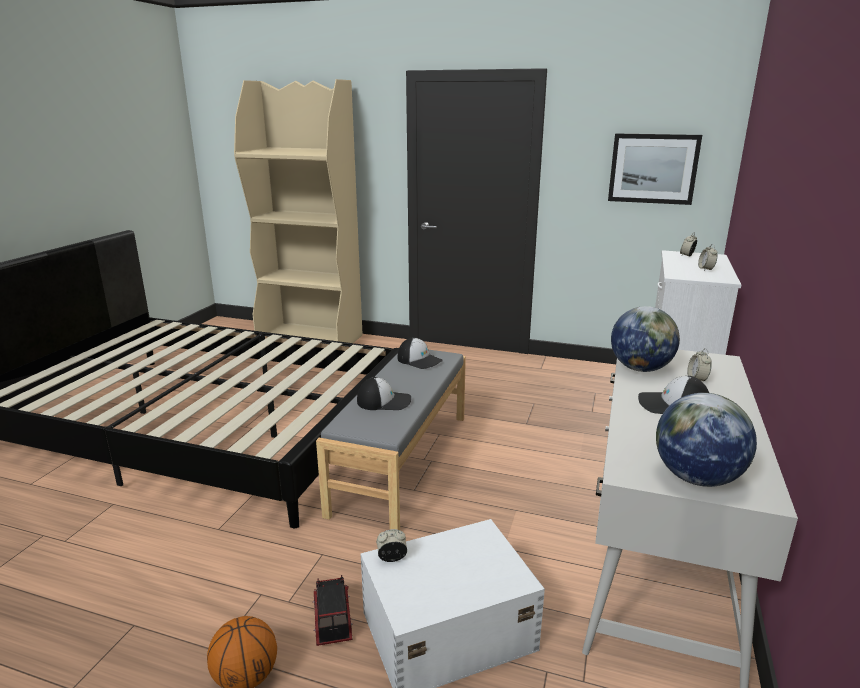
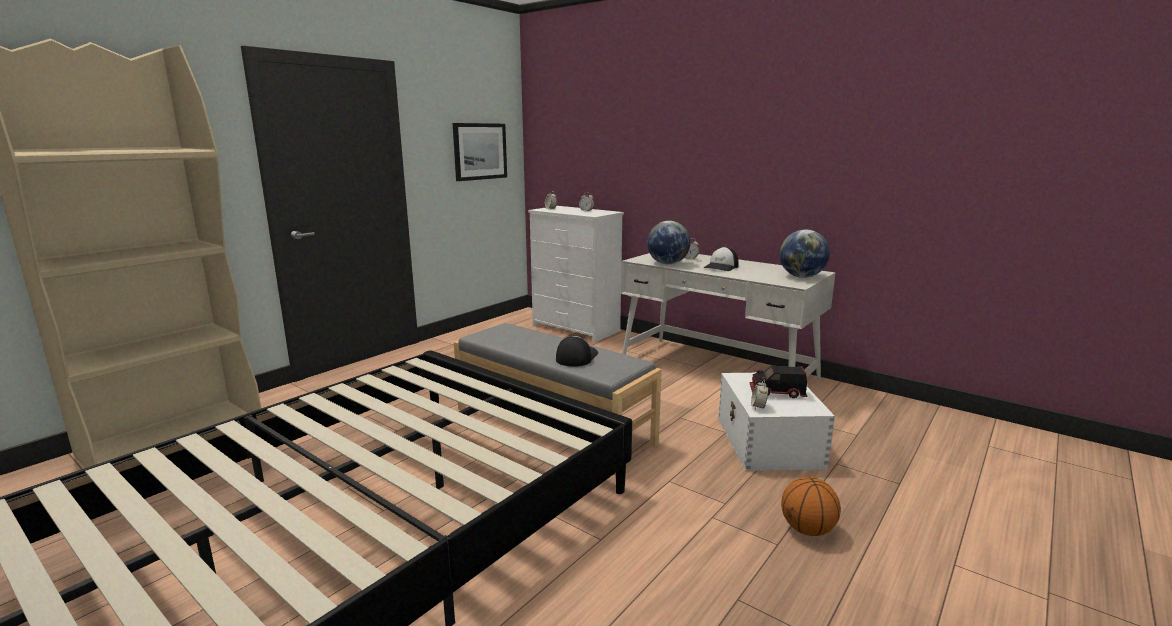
camera: 70 degrees left, 5 degrees down
toy truck [313,575,353,646] -> toy truck moved to [749,366,807,398]
cap [398,337,443,369] -> none

